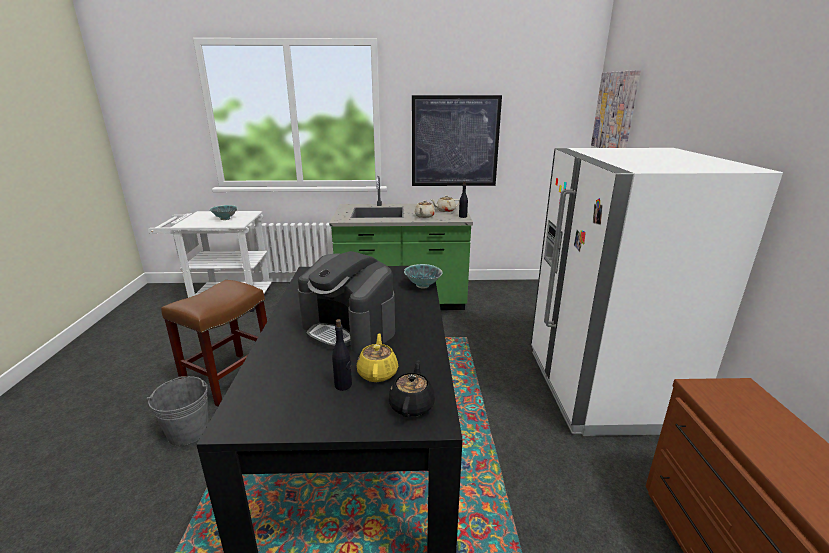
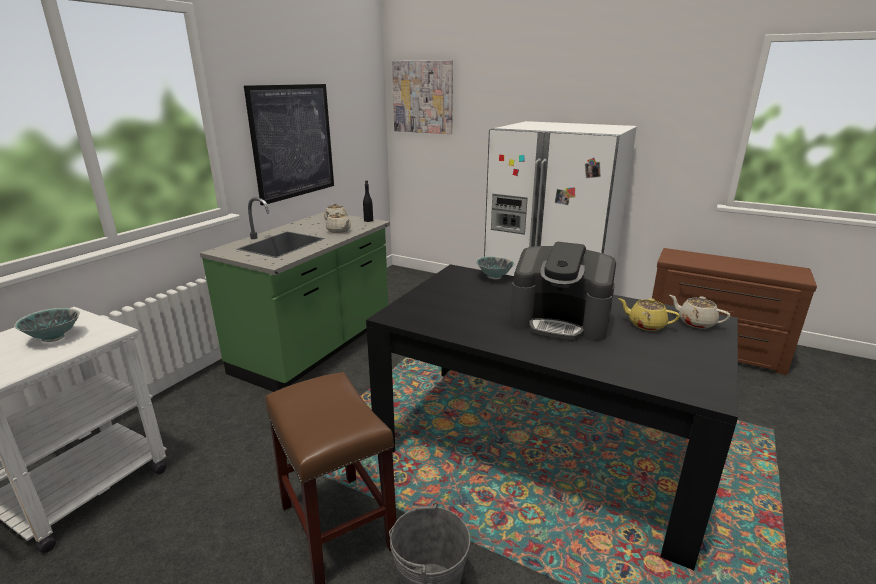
camera: 60 degrees left, 0 degrees up
coffee machine [298,251,395,354] -> coffee machine turned 45 degrees clockwise [510,242,616,341]
black bottle [332,319,352,391] -> none
black teapot [389,360,435,417] -> beige teapot [669,295,731,329]

